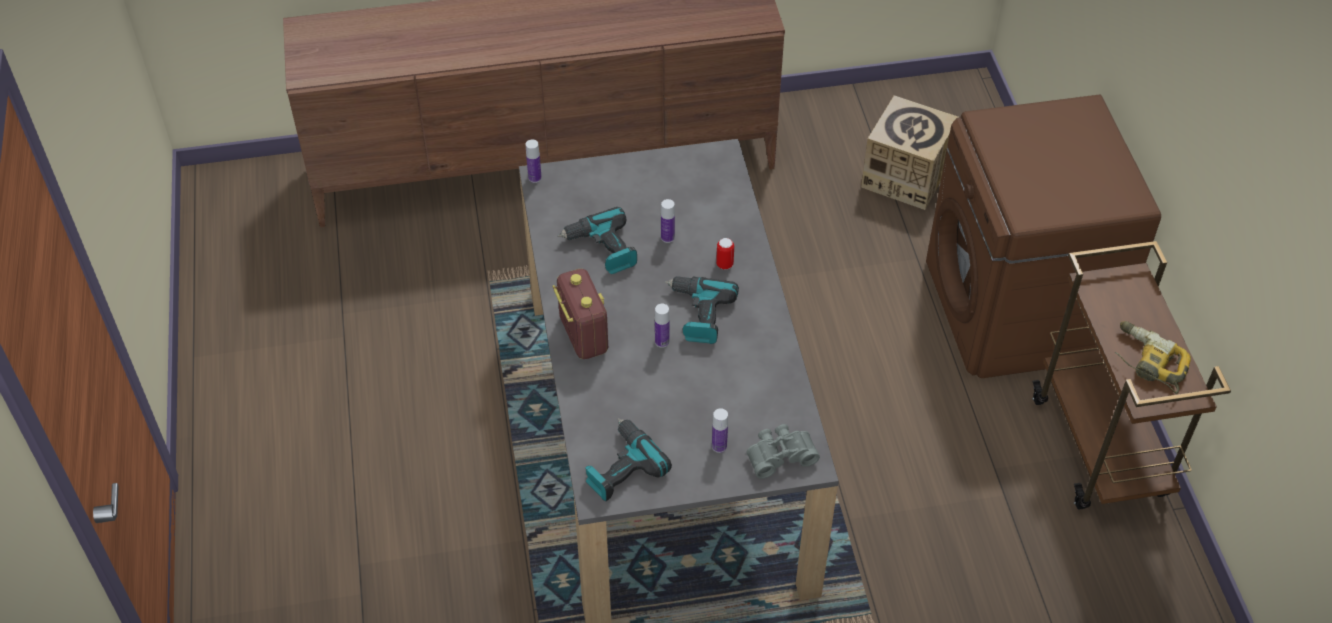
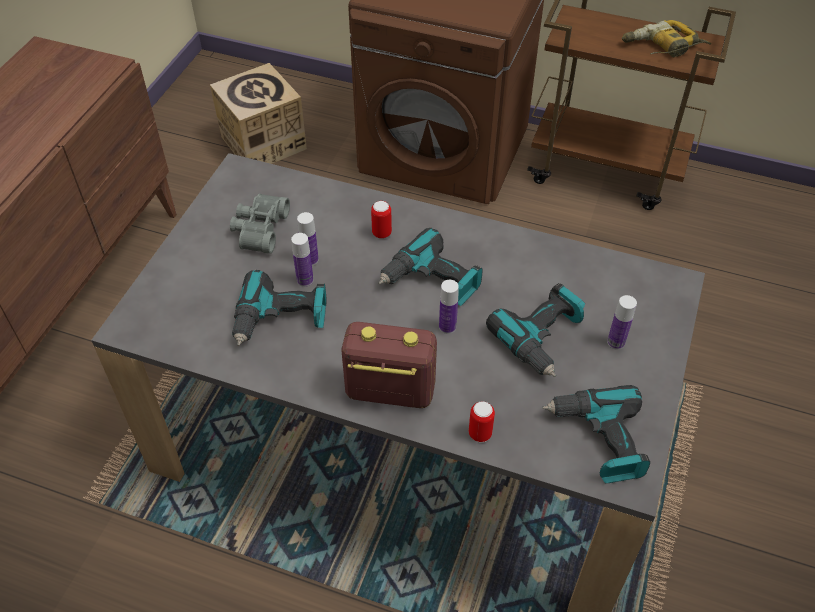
camera: 60 degrees left, 0 degrees up
bottle [526,139,542,183] -> bottle moved to [291,233,313,287]
grey binoculars [746,424,820,479] -> grey binoculars moved to [230,194,290,254]
none -> can [469,401,495,442]
none -> power drill [486,283,585,377]

